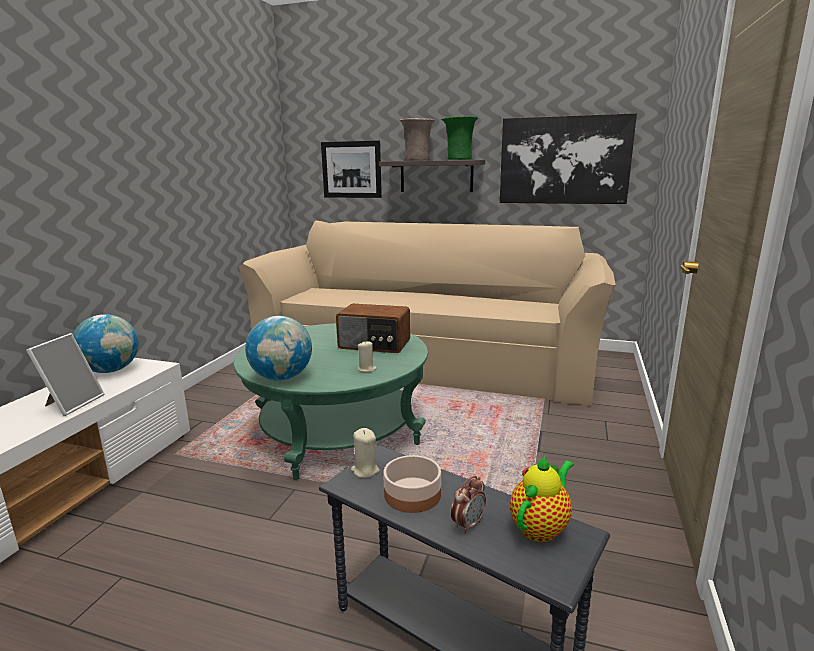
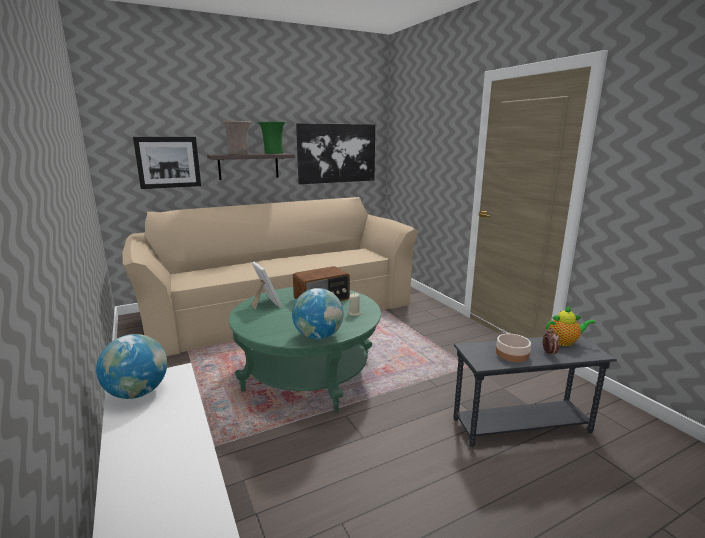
camera: 45 degrees left, 0 degrees up
picture frame [26,333,105,416] -> picture frame moved to [251,262,282,310]
beige candle [351,428,380,478] -> none
teapot [510,456,574,542] -> teapot turned 90 degrees clockwise [546,306,596,346]

